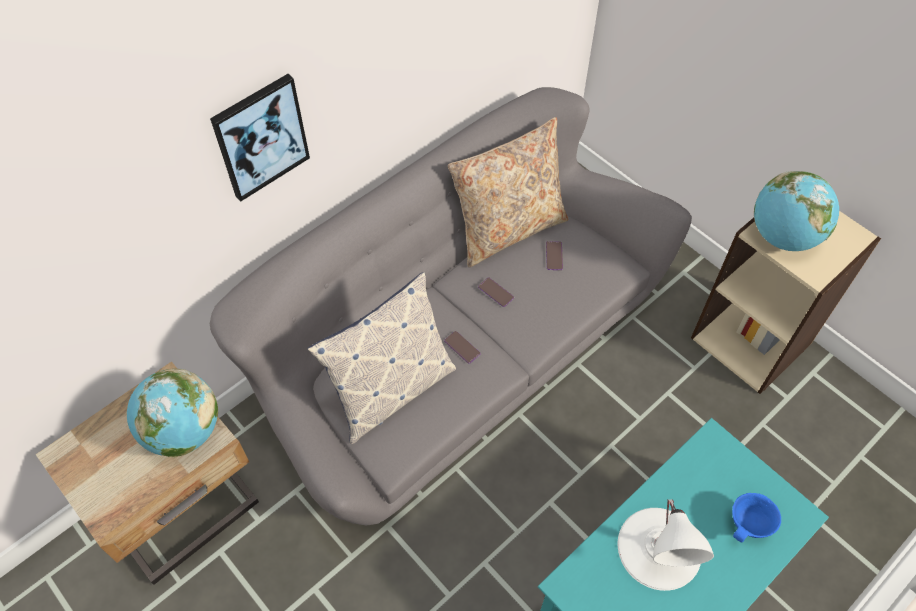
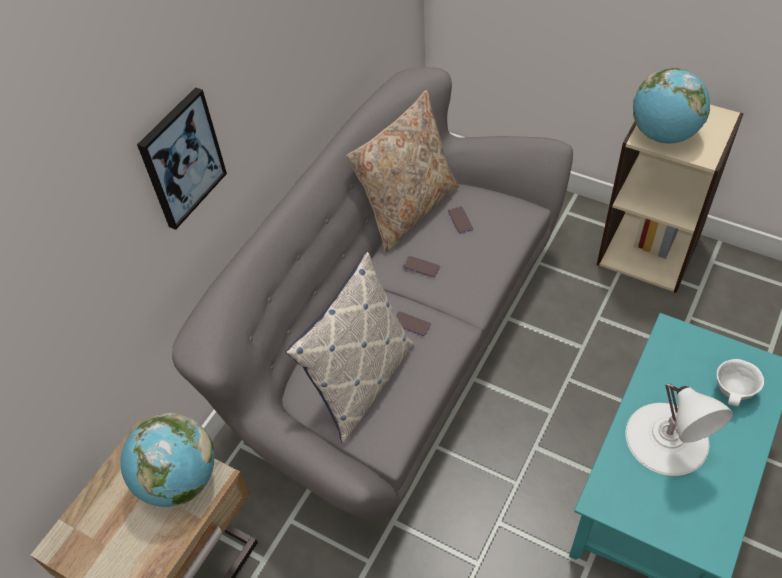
camera: 15 degrees left, 5 degrees down
blue bowl [732,493,781,543] -> white bowl [717,359,764,406]

